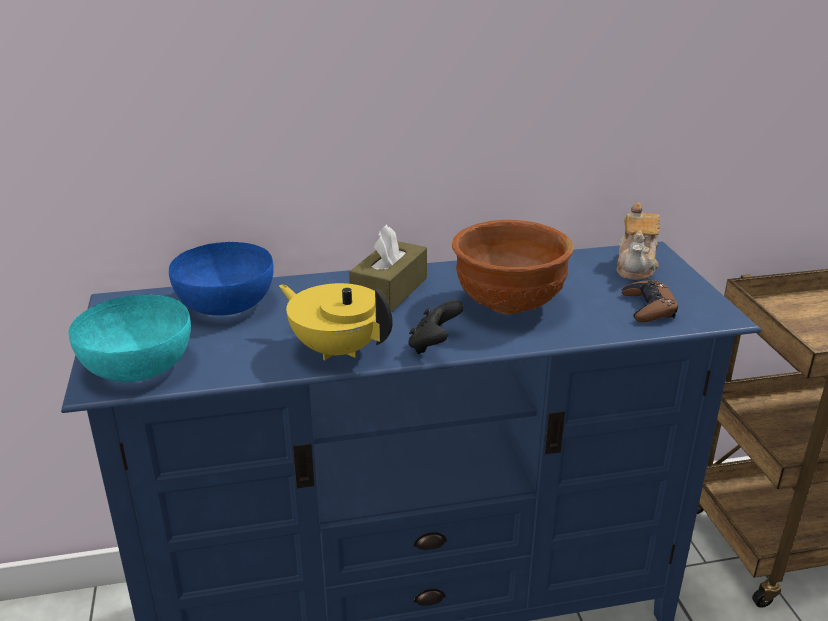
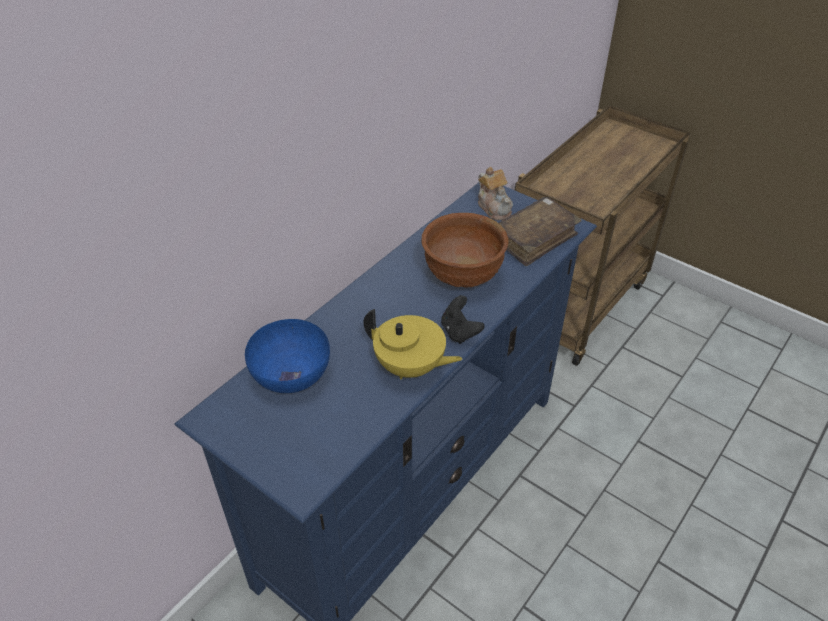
camera: 40 degrees left, 15 degrees up
turquoise bowl [69,294,191,382] -> none
yellow teapot [279,283,393,360] -> yellow teapot turned 150 degrees counterclockwise [363,309,463,379]
brown tissue box [349,225,427,312] -> none
brown game controller [622,280,678,322] -> brown book [499,197,582,266]

